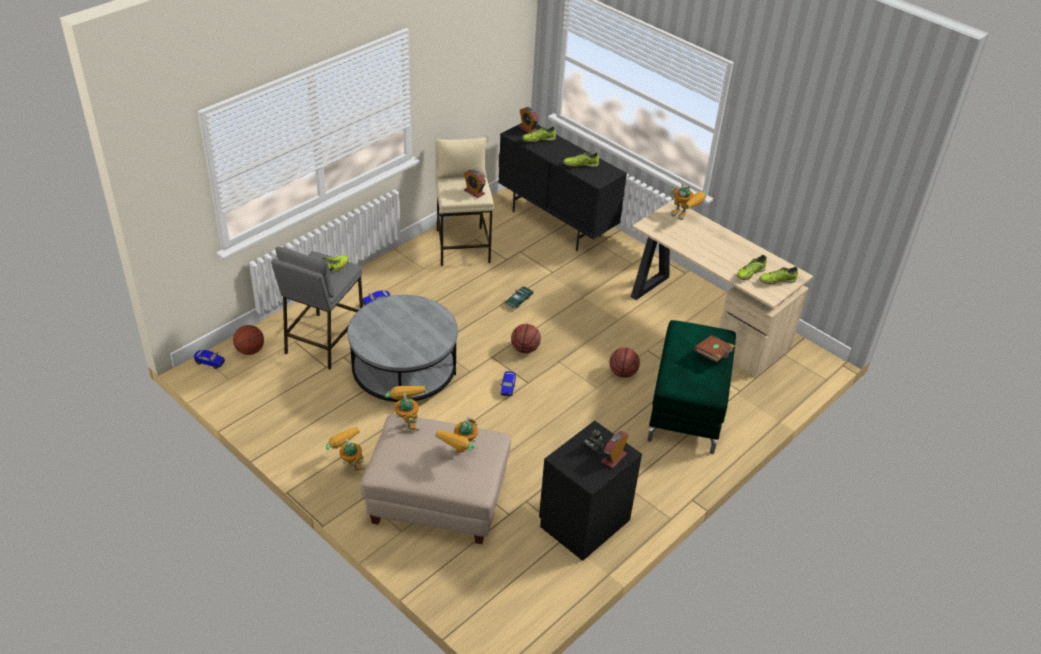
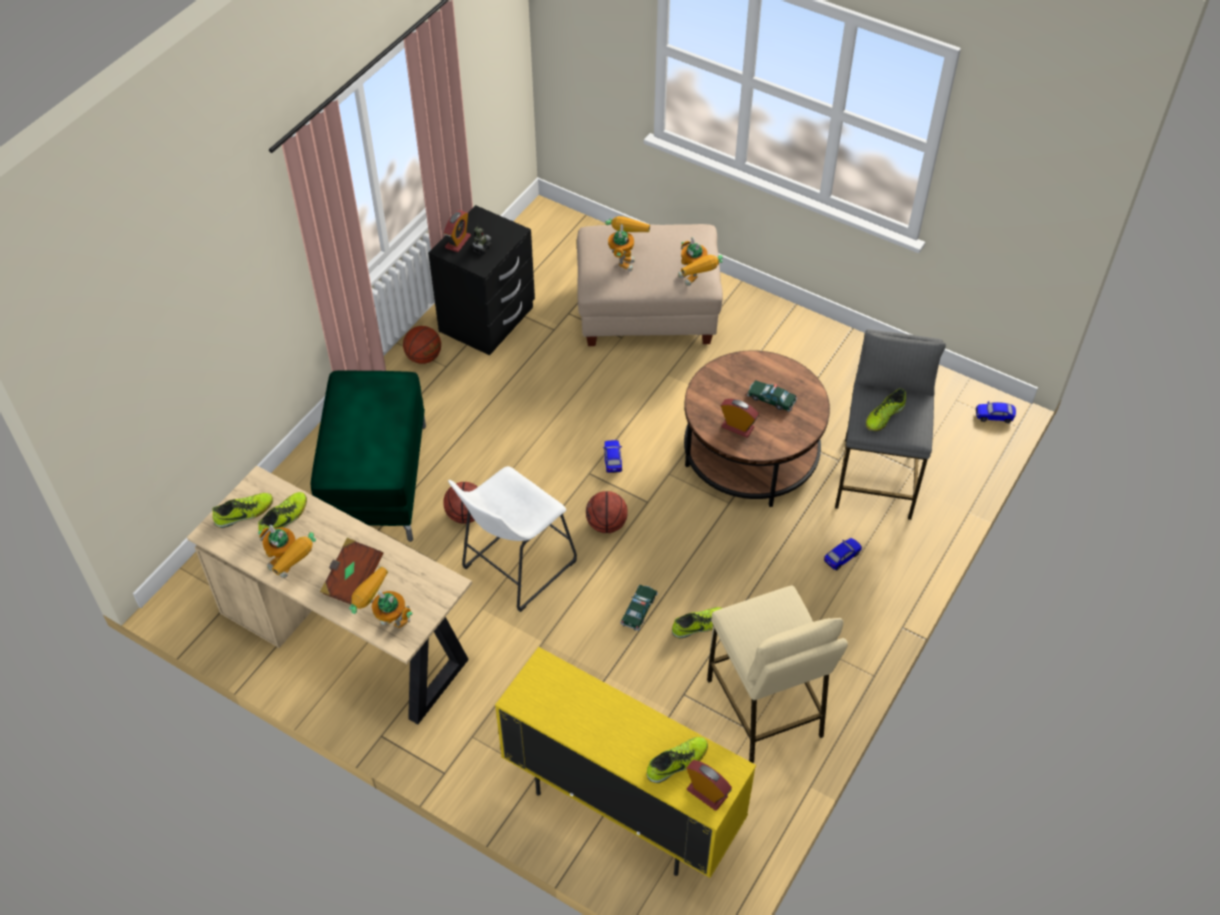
camera: 170 degrees right, 10 degrees up
basketball [233,325,264,355] -> basketball moved to [403,326,441,364]
toy robot [326,427,365,471] -> toy robot moved to [258,525,316,578]
grey coffee table [348,295,458,402] -> brown coffee table [684,350,830,507]
alarm clock [464,170,486,198] -> alarm clock moved to [721,399,759,438]
black cabinet [498,123,627,251] -> yellow cabinet [495,647,756,878]
shoe [563,152,599,167] -> shoe moved to [672,607,722,638]
brown book [693,335,735,363] -> brown book moved to [320,538,383,605]
none -> white stool [448,466,577,612]
none -> toy car [747,380,797,412]

